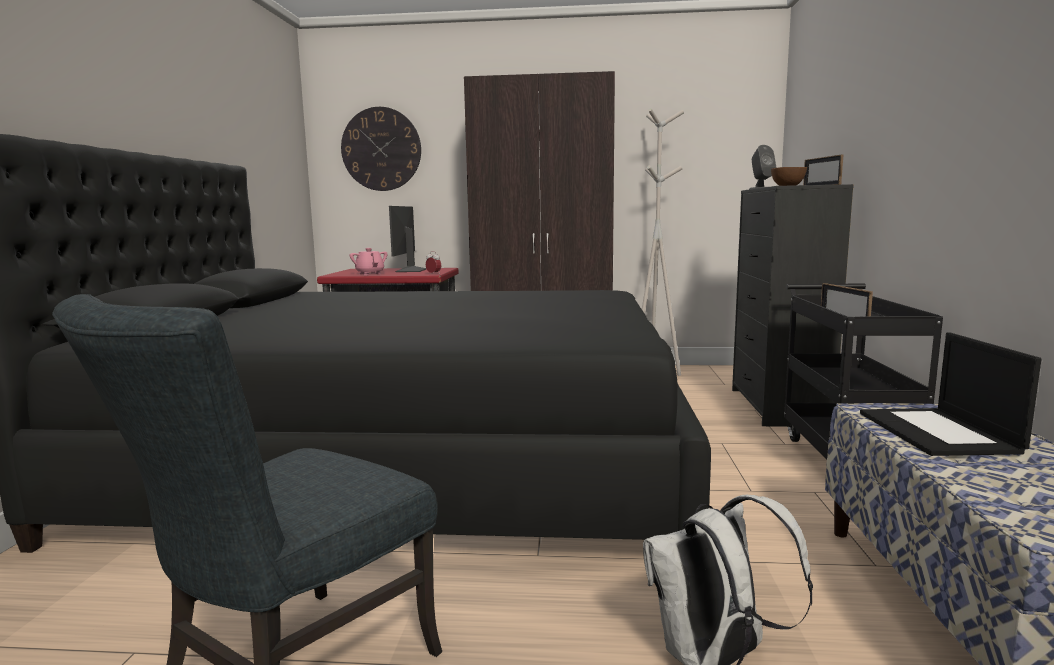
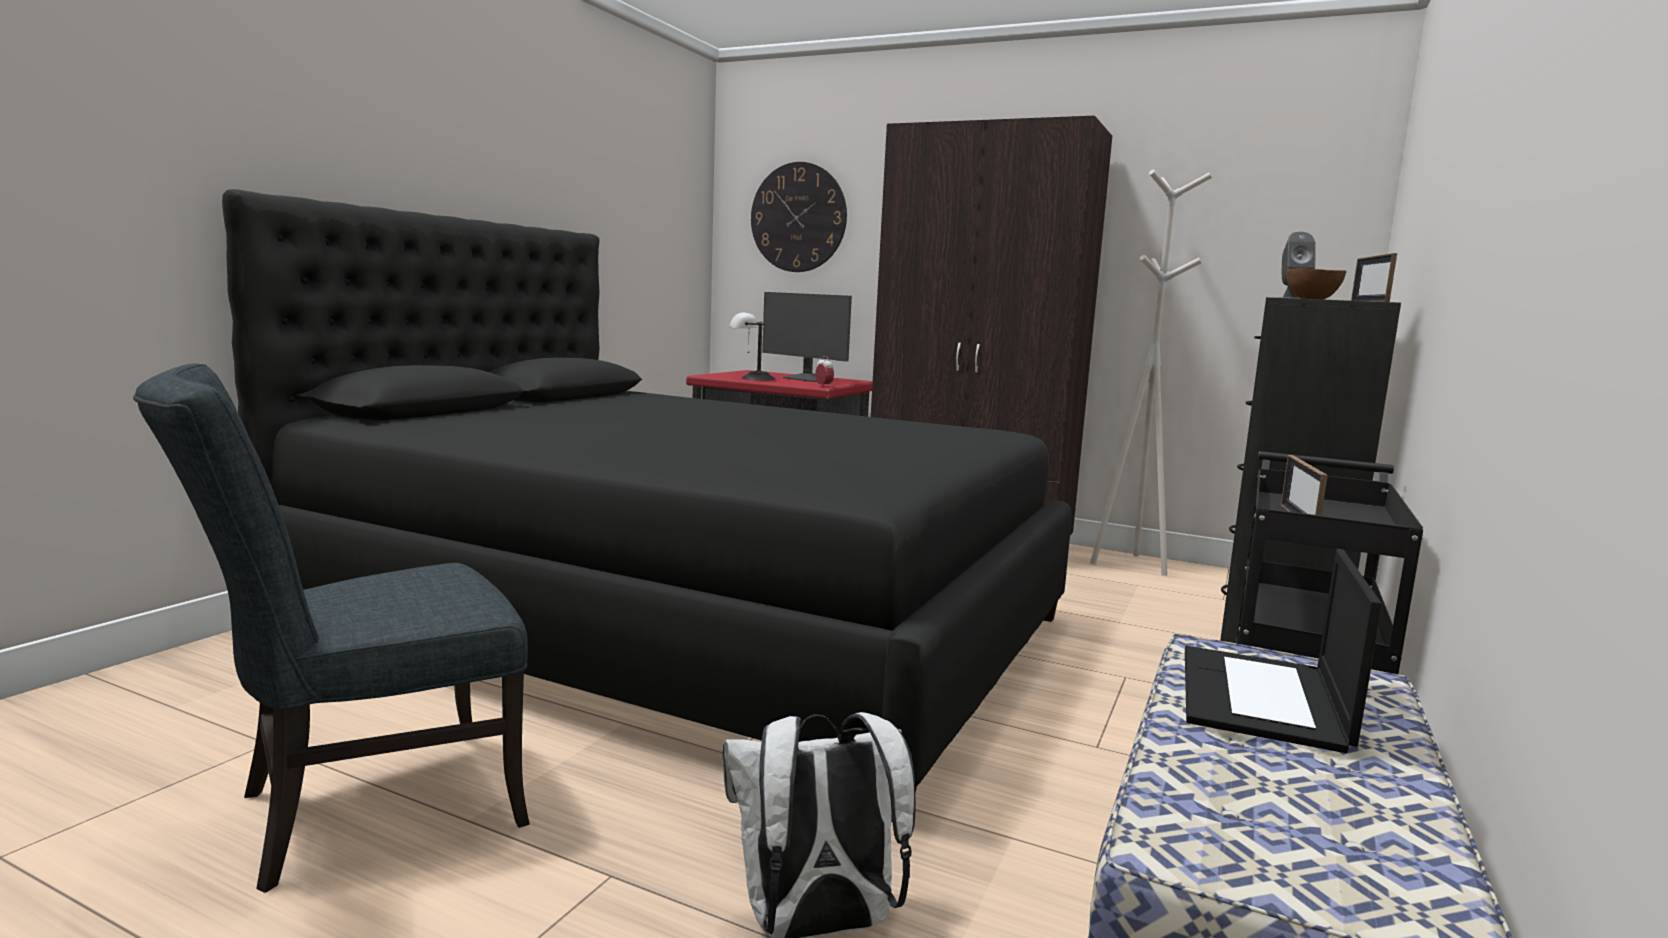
camera: 20 degrees right, 0 degrees up
pink teapot [350,248,387,275] -> table lamp [729,312,776,380]
monitor [389,206,426,272] -> monitor turned 75 degrees counterclockwise [762,292,852,382]

